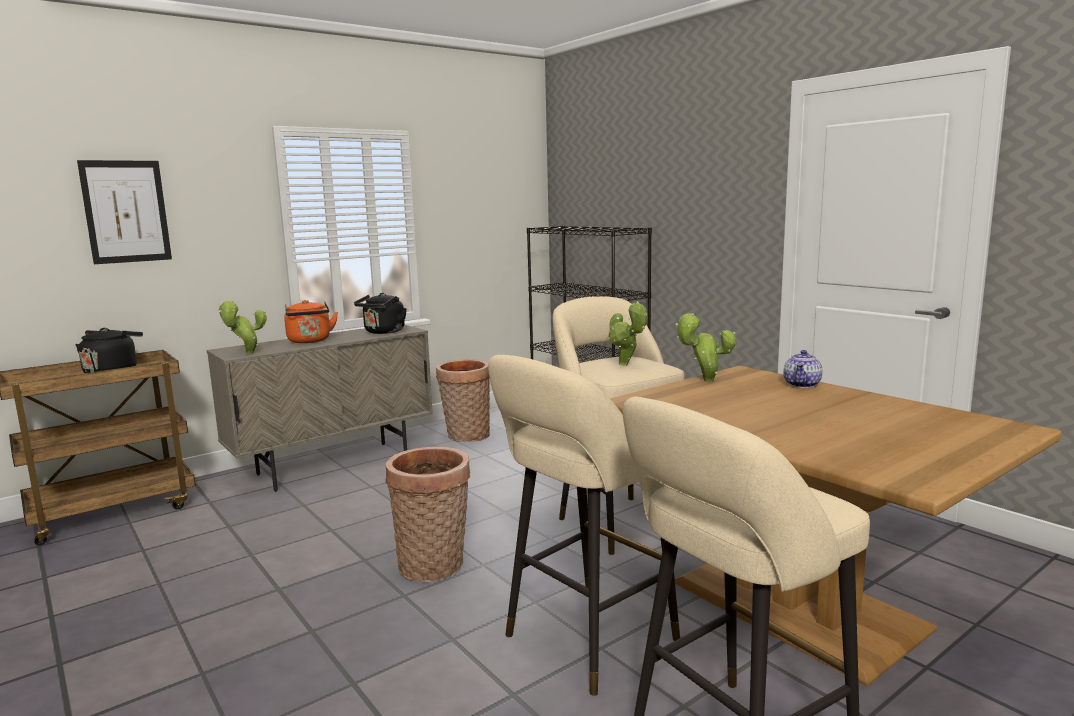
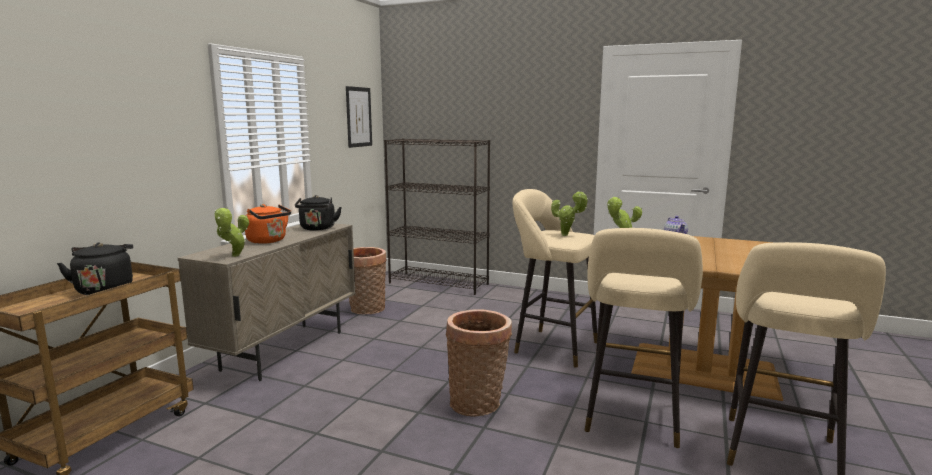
camera: 30 degrees left, 0 degrees up
picture [77,160,172,264] -> picture moved to [346,86,372,148]

